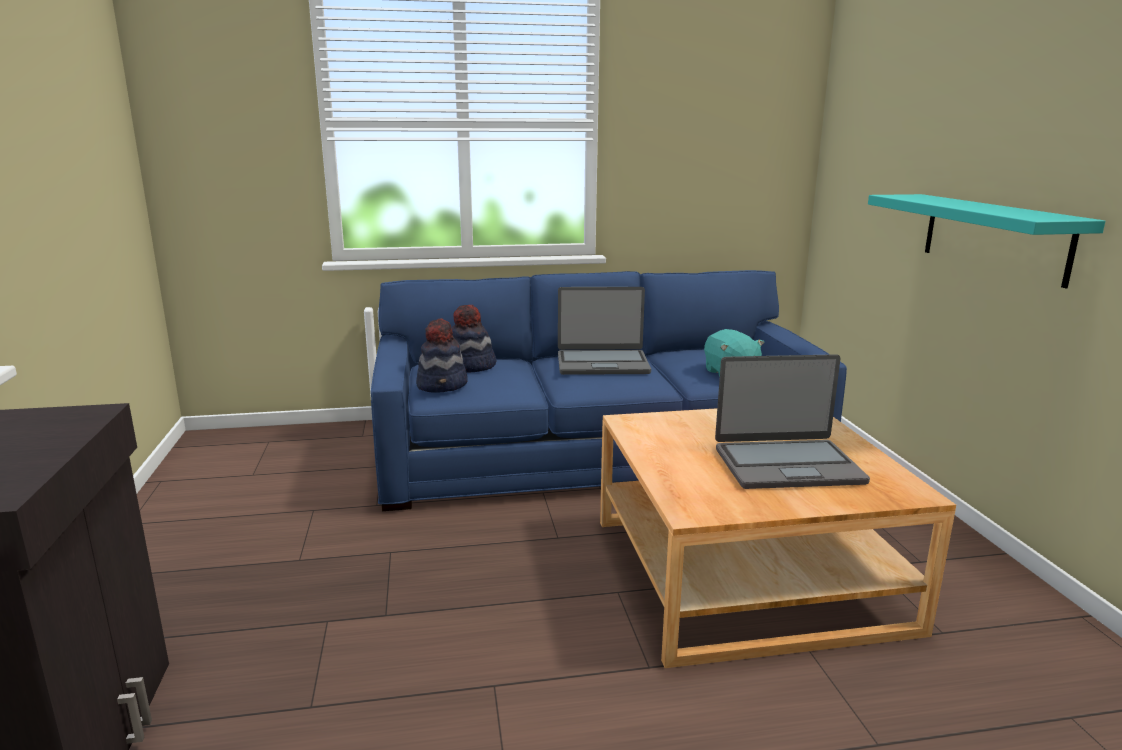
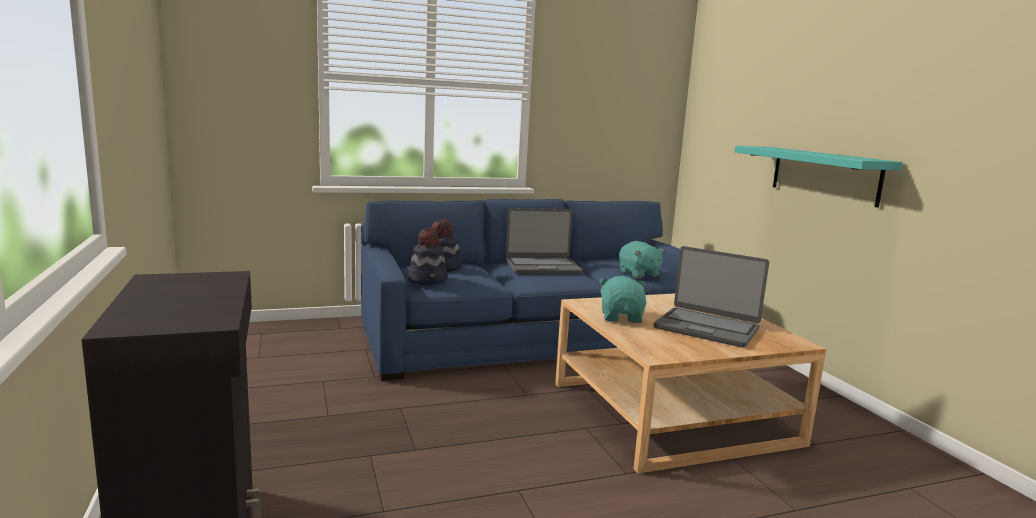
camera: 10 degrees left, 5 degrees down
laptop [715,354,870,489] -> laptop turned 45 degrees clockwise [654,246,769,348]
none -> turquoise plush toy [599,276,647,323]

